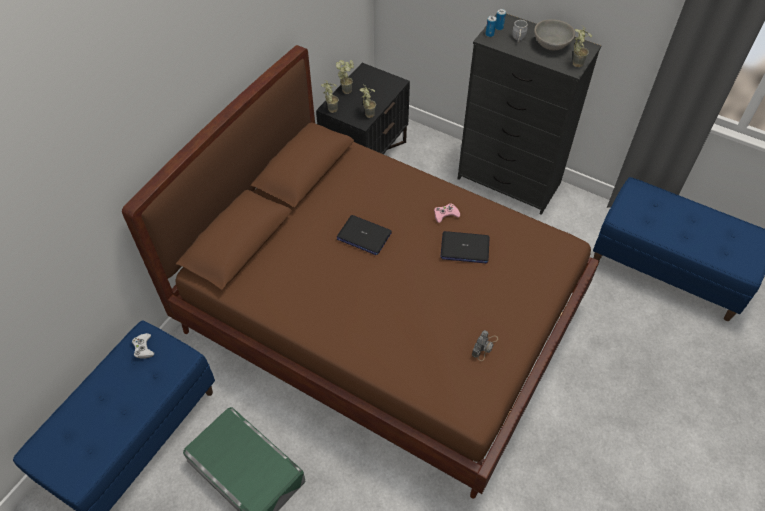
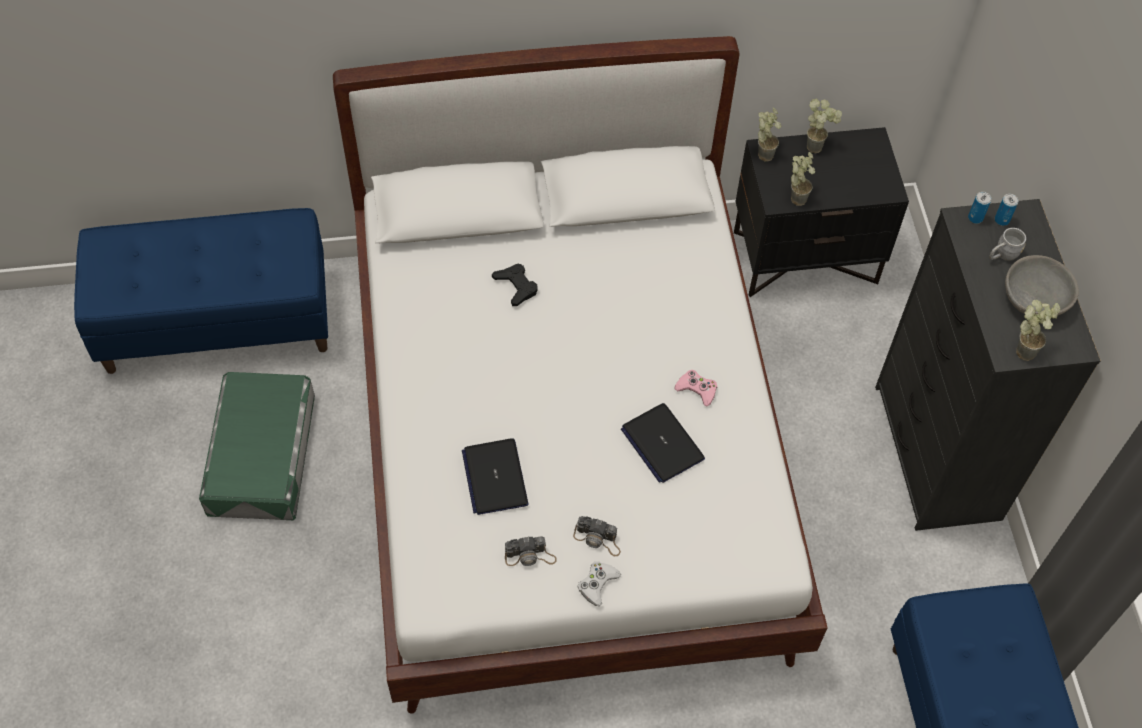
camera: 50 degrees right, 5 degrees up
brown bed [122,45,600,499] -> white bed [333,36,828,714]
white game controller [132,333,154,359] -> white game controller moved to [577,562,621,606]
laptop [337,215,392,255] -> laptop moved to [462,438,528,515]
none -> black game controller [492,263,538,306]
none -> camera [573,516,621,556]

